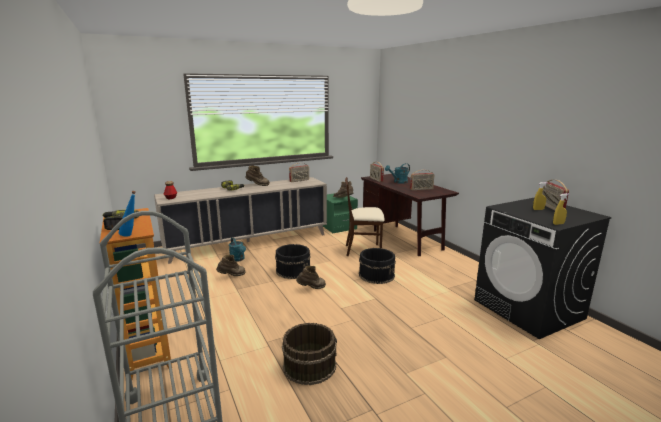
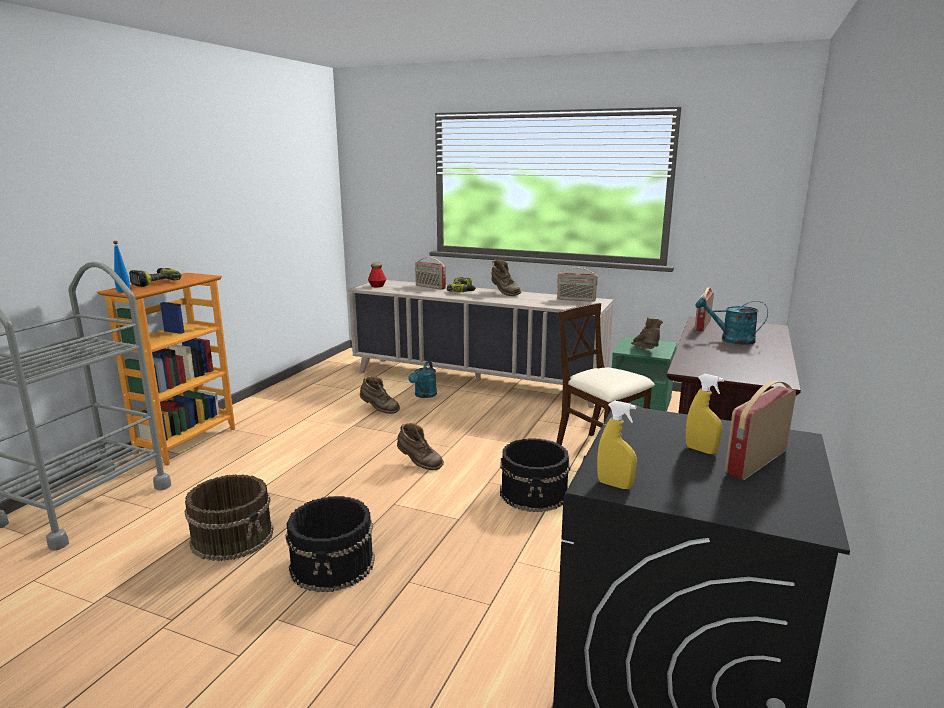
camera: 50 degrees right, 0 degrees up
black bucket [275,244,311,279] -> black bucket moved to [286,496,375,592]
radio [410,170,434,190] -> radio moved to [415,257,446,290]

